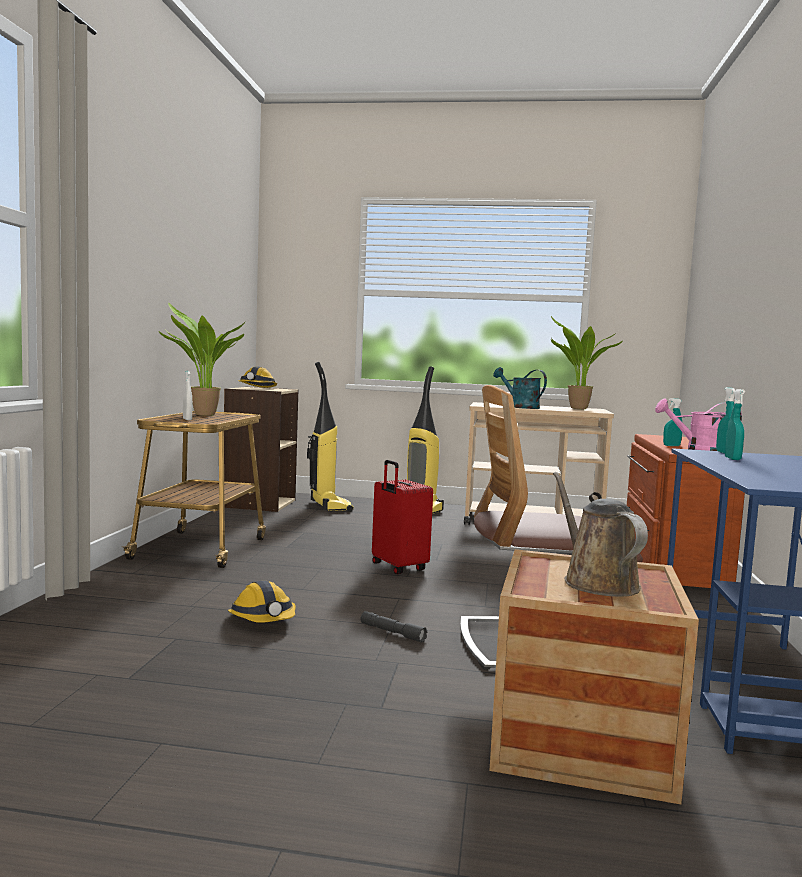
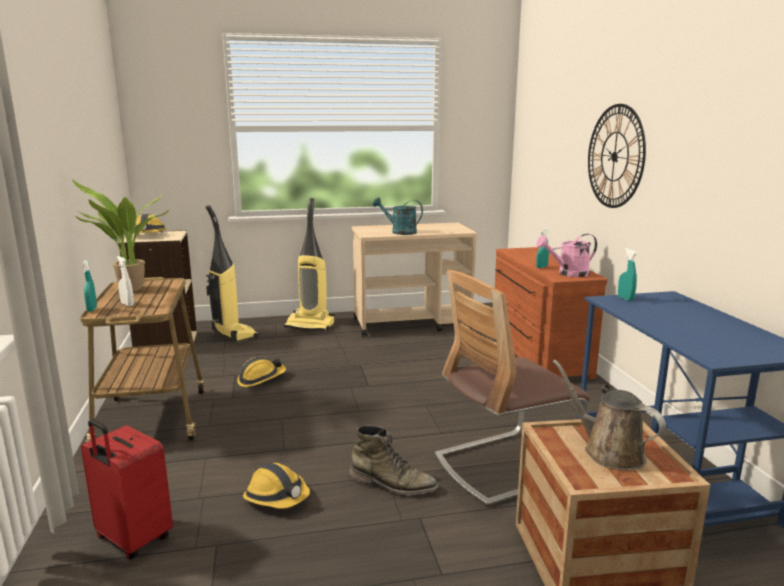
camera: 20 degrees left, 10 degrees up
grey flashlight [361,611,427,642] -> green boot [350,425,438,495]
red suitcase [372,460,433,574] -> red suitcase moved to [81,419,173,559]
potted plant [551,316,623,409] -> none
turquoise spray bottle [725,389,745,460] -> turquoise spray bottle moved to [82,260,97,312]
none -> hard hat [237,357,286,387]
none -> wall clock [588,104,646,208]

